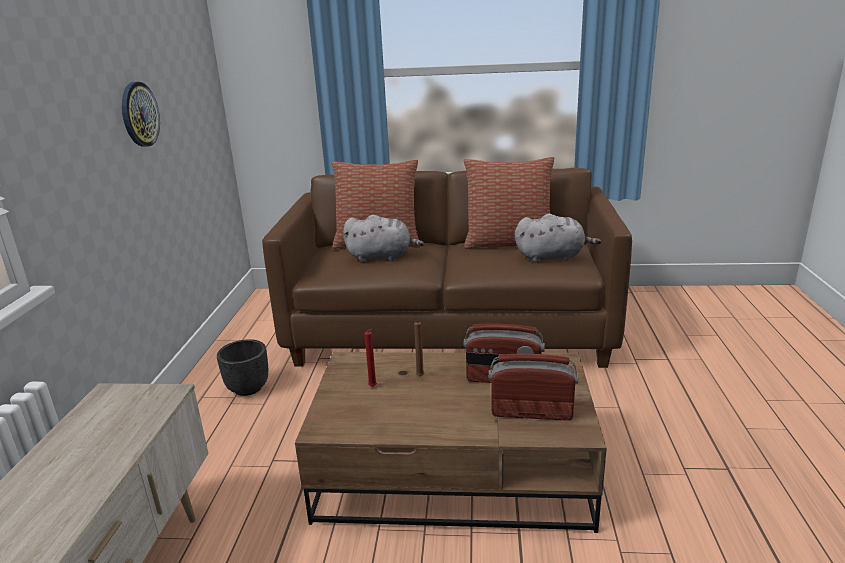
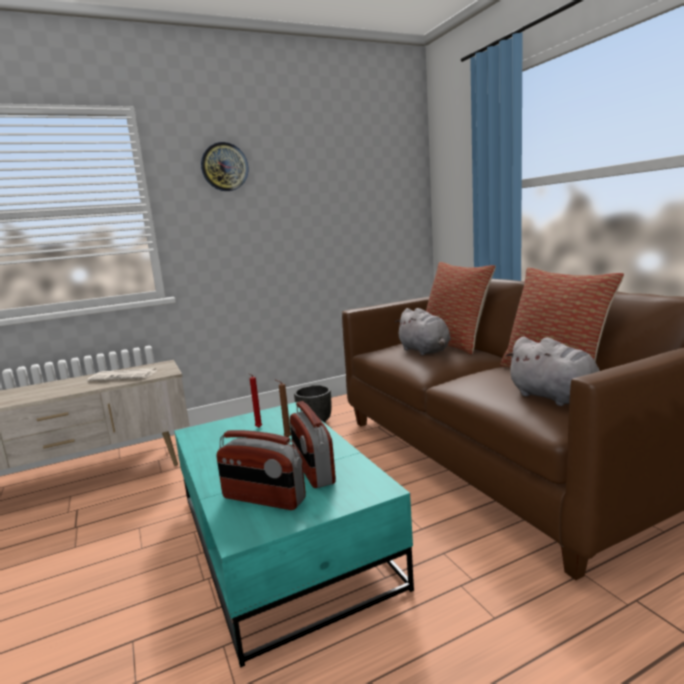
camera: 60 degrees right, 10 degrees down
wall clock [122,82,160,147] -> wall clock moved to [201,142,248,191]
brown coffee table [295,352,607,533] -> turquoise coffee table [174,402,414,668]
radio [489,354,578,421] -> radio turned 135 degrees clockwise [216,430,306,510]
none -> newspaper [87,368,158,381]

